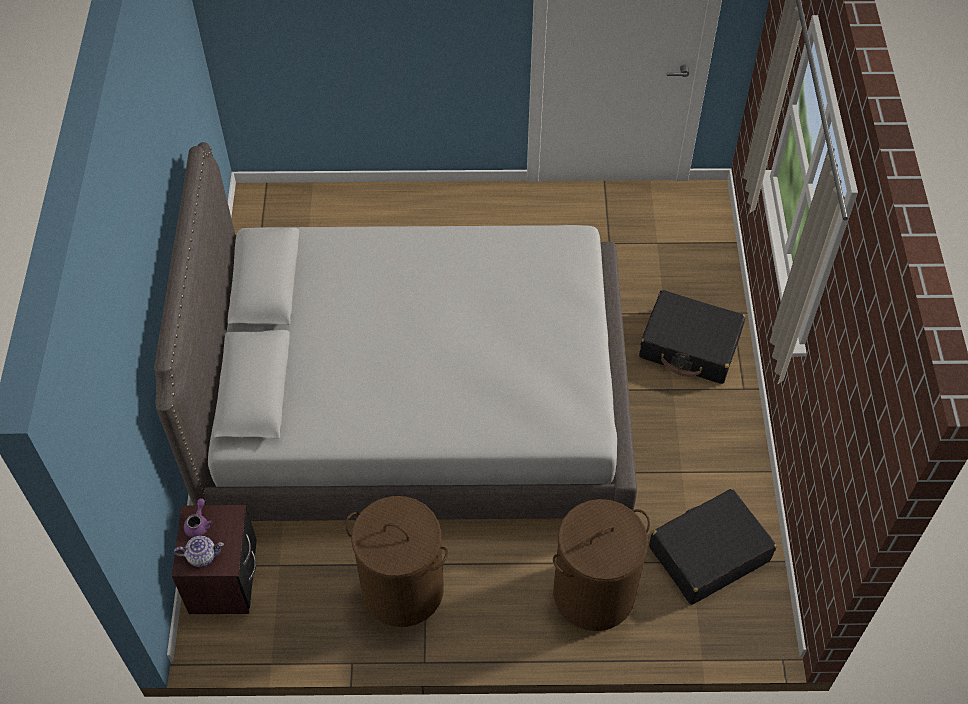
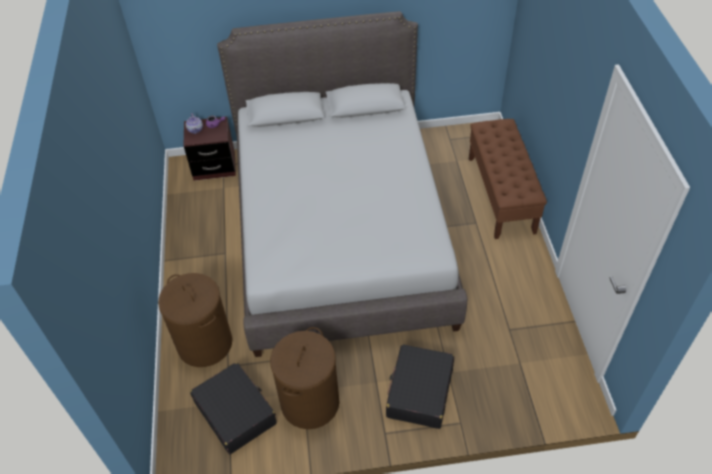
camera: 85 degrees right, 5 degrees down
brown laundry basket [345,496,448,627] -> brown laundry basket moved to [270,327,340,429]
none -> brown bench [469,119,547,239]

